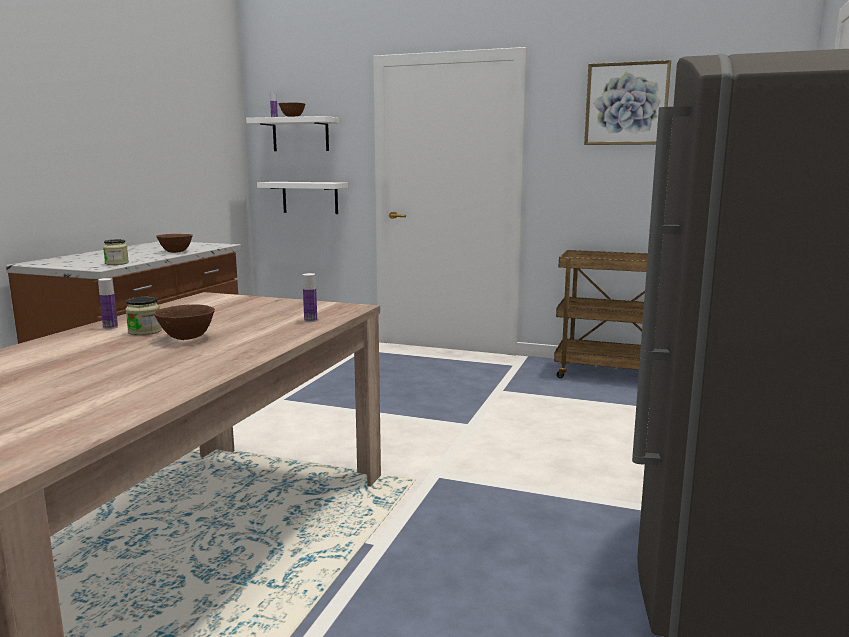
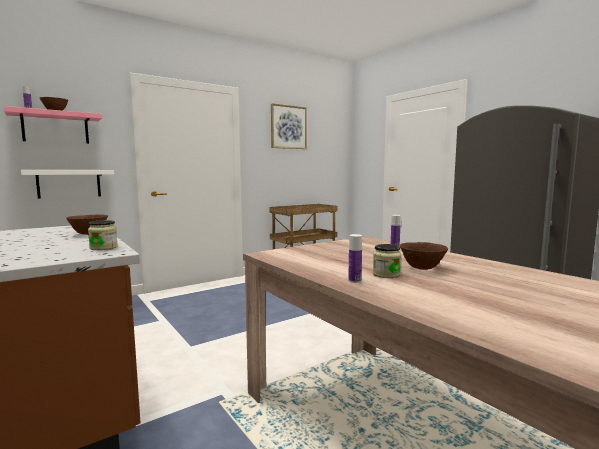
camera: 55 degrees left, 5 degrees down
white shelf [246,116,339,151] -> pink shelf [4,106,102,144]

